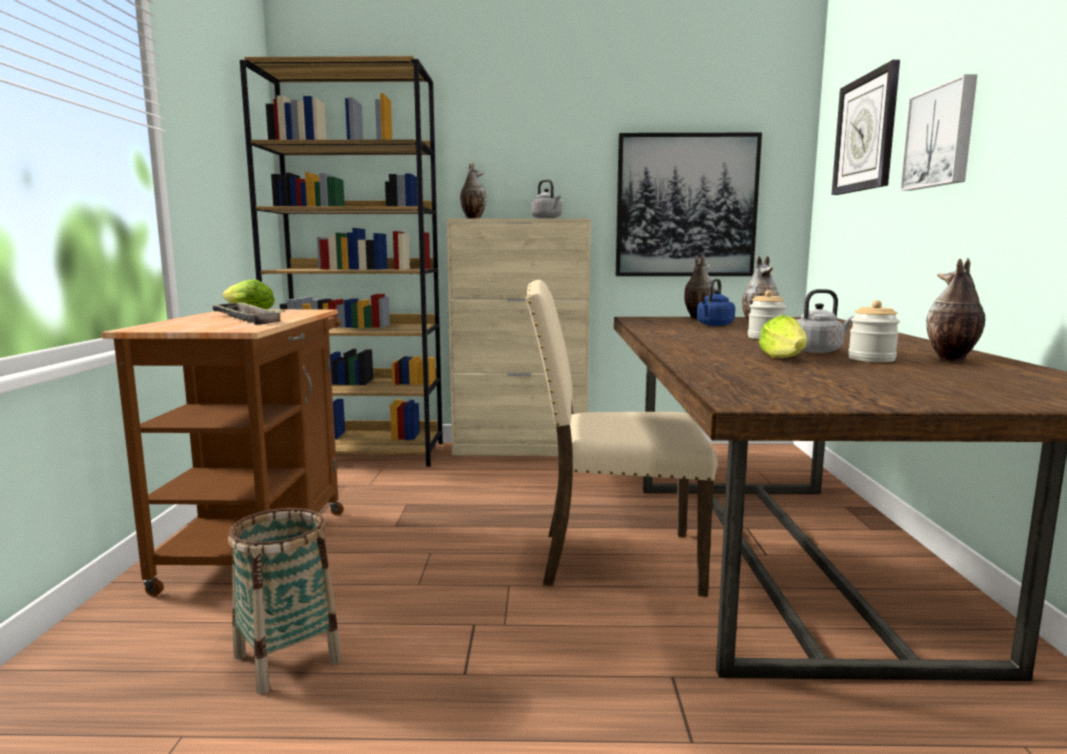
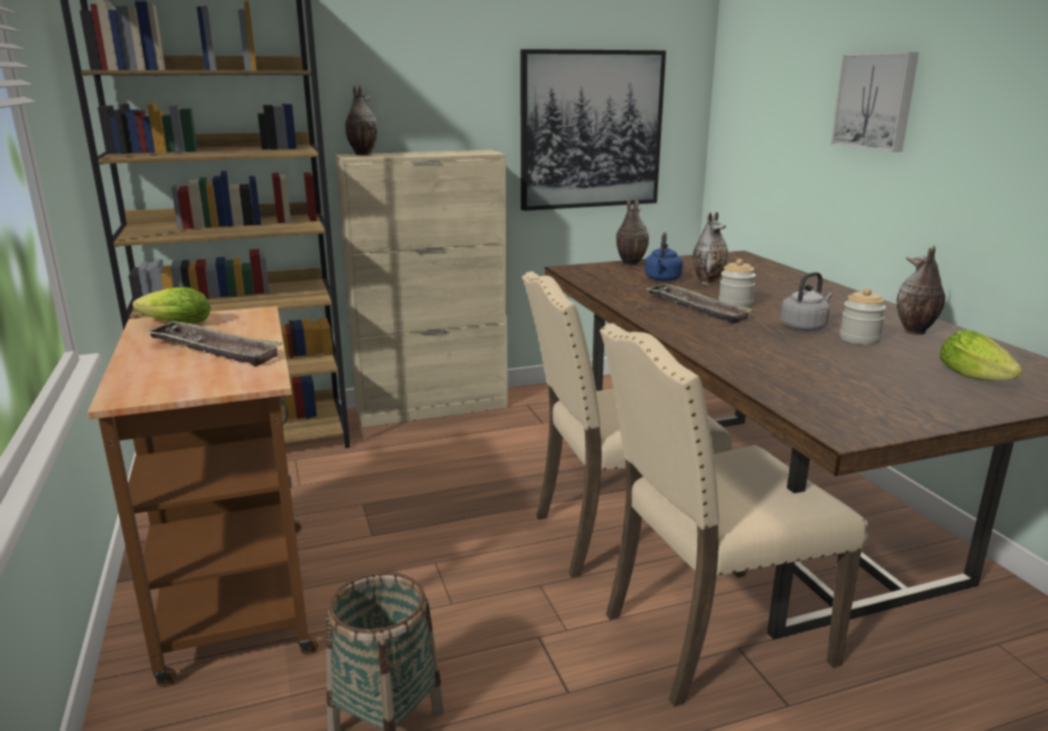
camera: 20 degrees left, 10 degrees up
grey kettle [531,179,562,219] -> none
lettuce [759,315,807,358] -> lettuce moved to [940,330,1022,381]
wall clock [832,60,900,195] -> none
none -> beige chair [600,323,868,707]
none -> tray [647,283,752,324]

